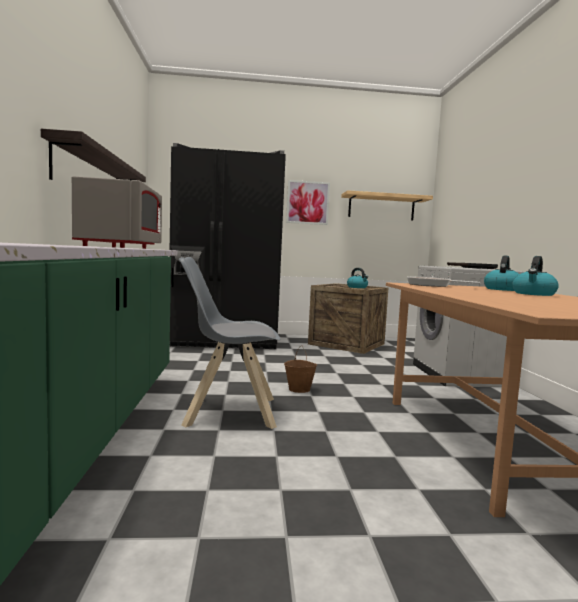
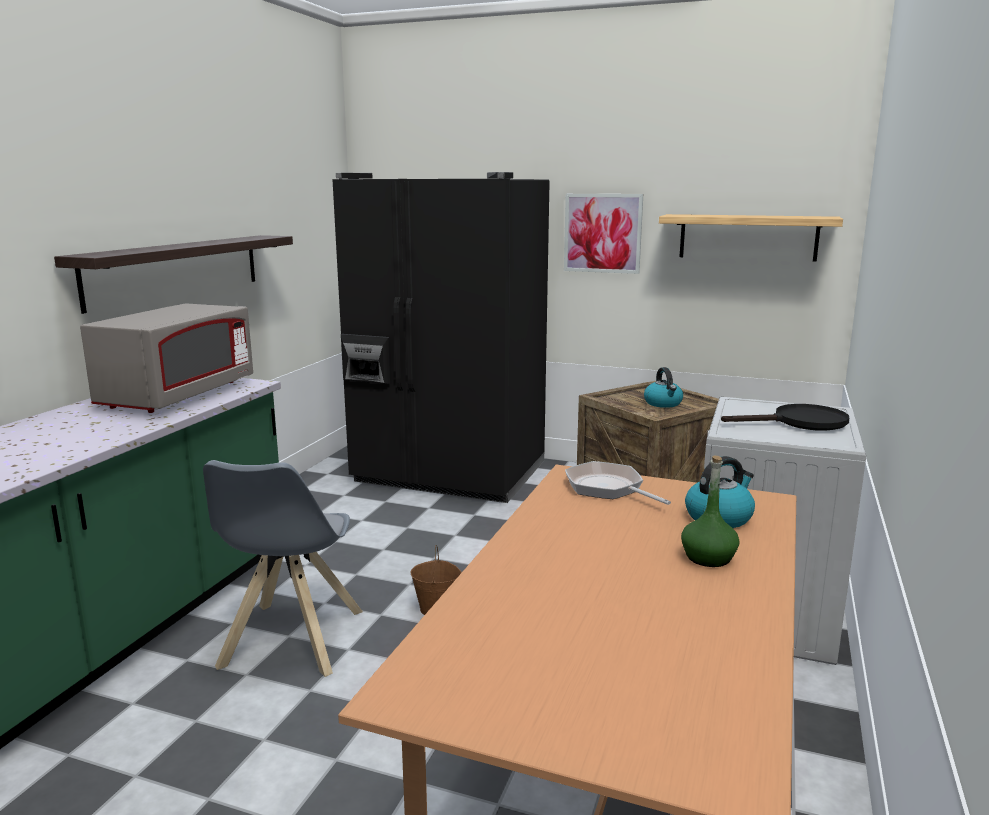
camera: 25 degrees right, 10 degrees up
grey chair [179,257,280,429] -> grey chair turned 105 degrees counterclockwise [203,460,363,677]
kettle [512,256,559,296] -> green bottle [681,455,740,567]

